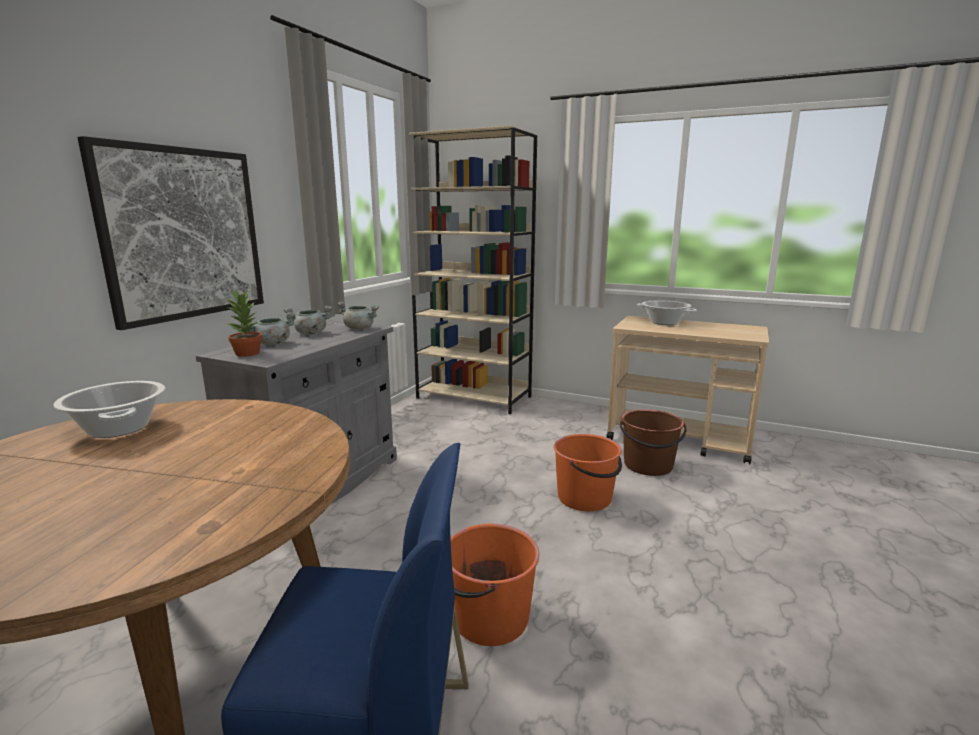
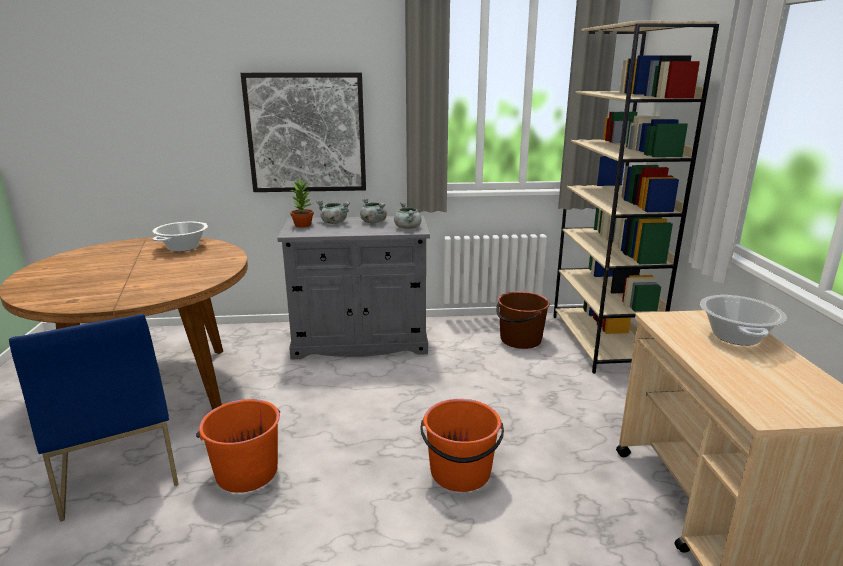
camera: 60 degrees right, 5 degrees up
brown bucket [620,409,687,476] -> brown bucket moved to [496,291,550,349]

